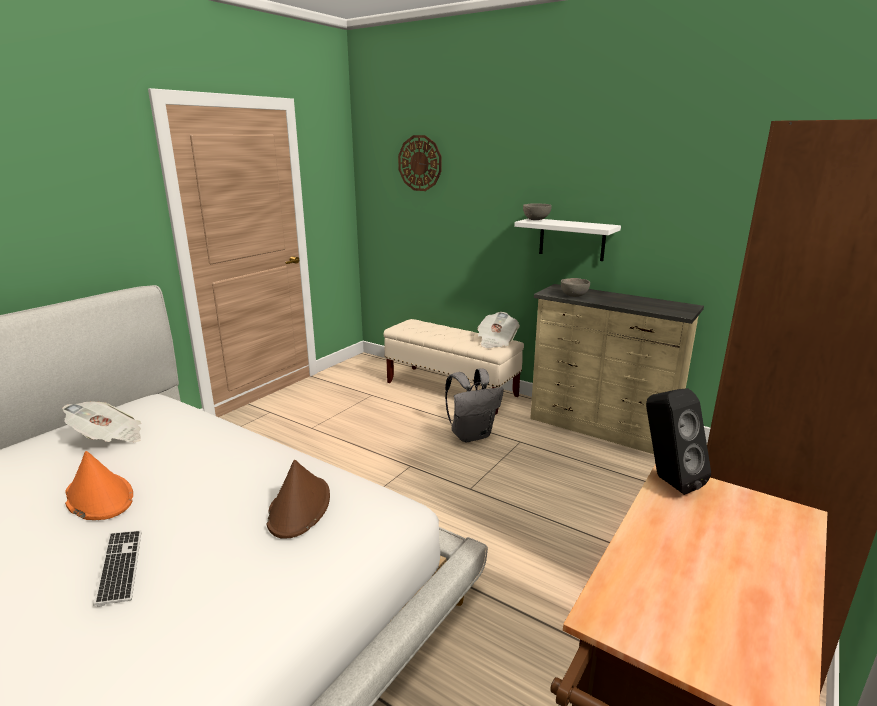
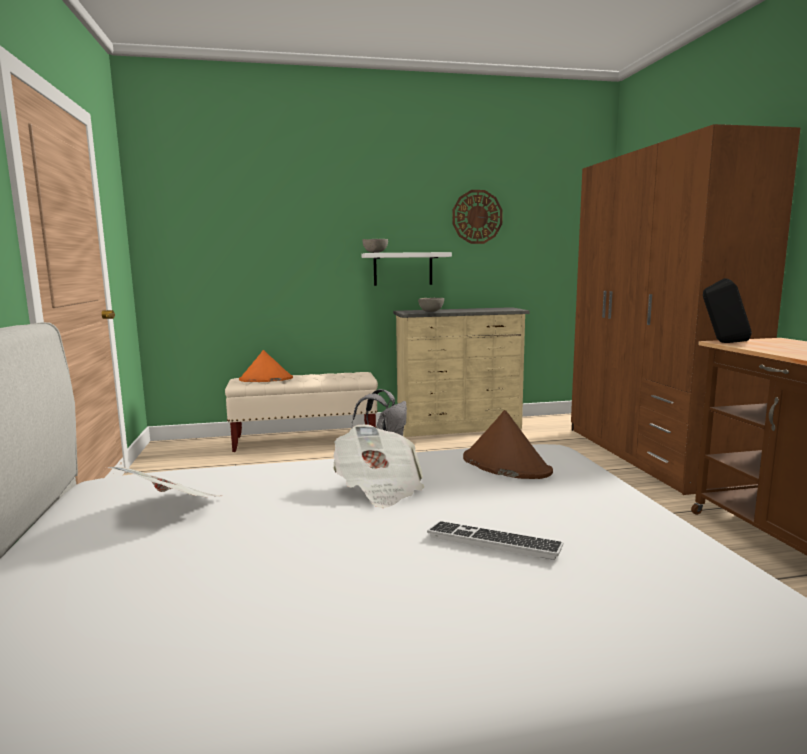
camera: 45 degrees left, 10 degrees down
orange hat [65,451,133,520] -> orange hat moved to [239,350,293,382]
wall clock [398,135,442,191] -> wall clock moved to [452,190,503,244]
newspaper [477,312,519,348] -> newspaper moved to [333,424,424,508]

